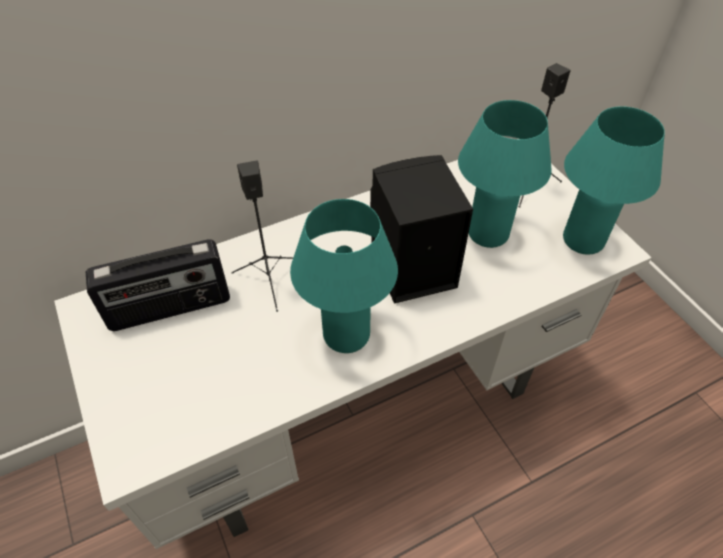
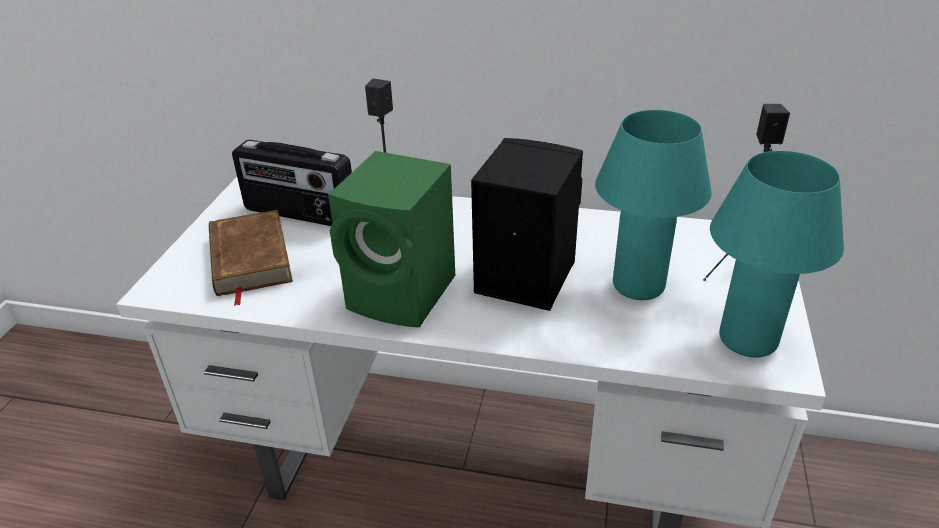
camera: 40 degrees right, 15 degrees down
turquoise table lamp [290,199,398,353] -> green speaker [328,151,455,328]
none -> brown book [209,210,293,306]

